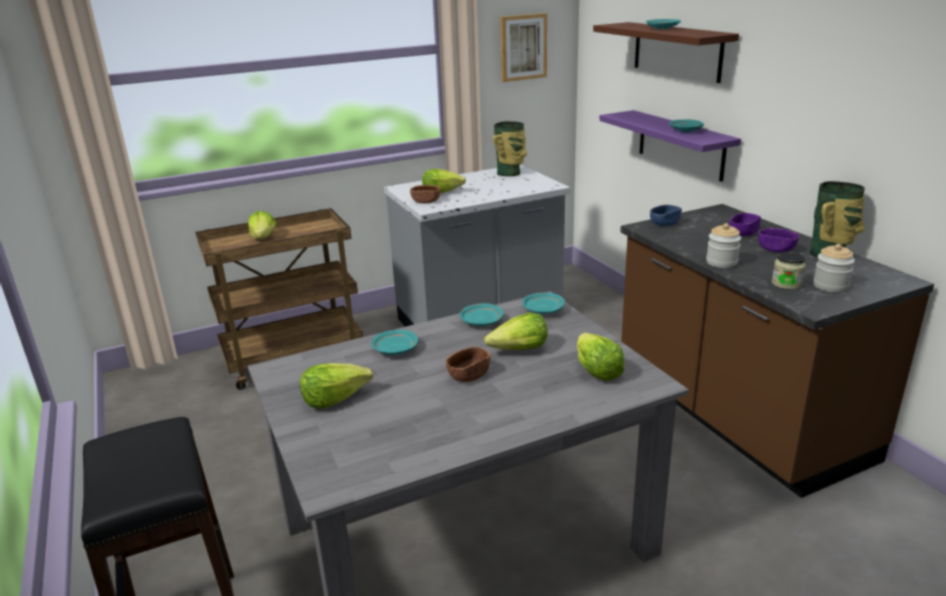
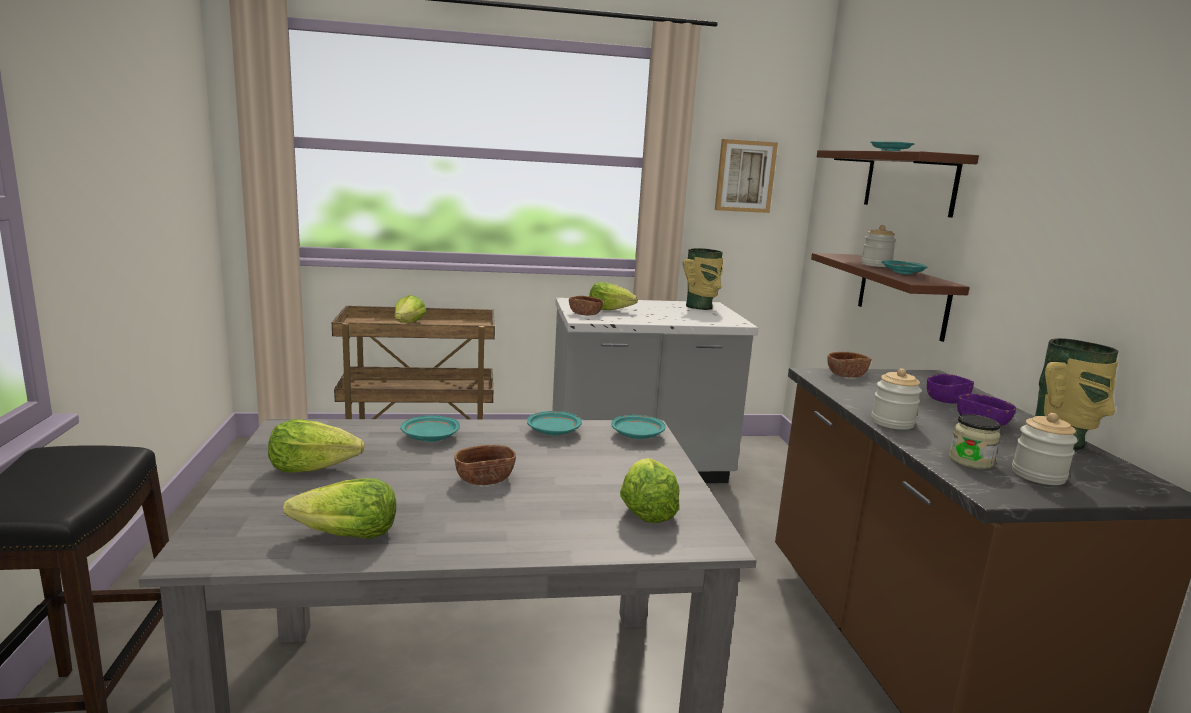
camera: 15 degrees right, 10 degrees down
lettuce [484,313,548,350] -> lettuce moved to [283,478,396,539]
purple shelf [599,110,741,182] -> brown shelf [811,253,970,342]
blue bowl [650,205,682,226] -> brown bowl [827,352,871,377]
none -> jar [861,225,896,267]

